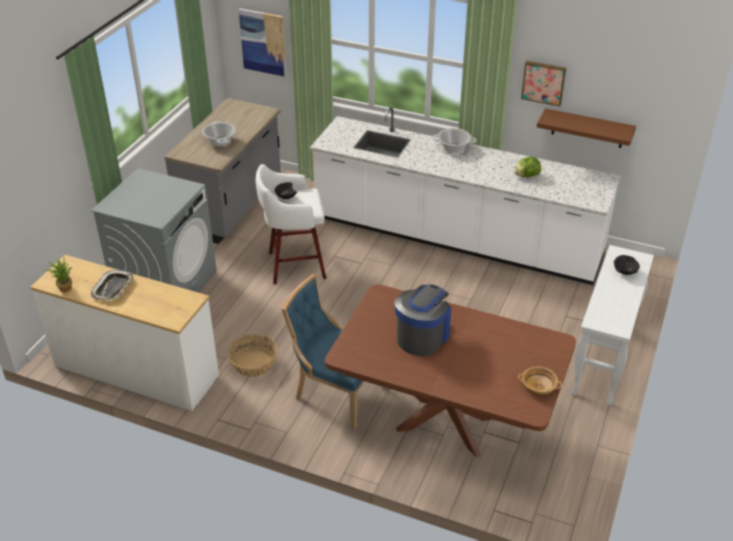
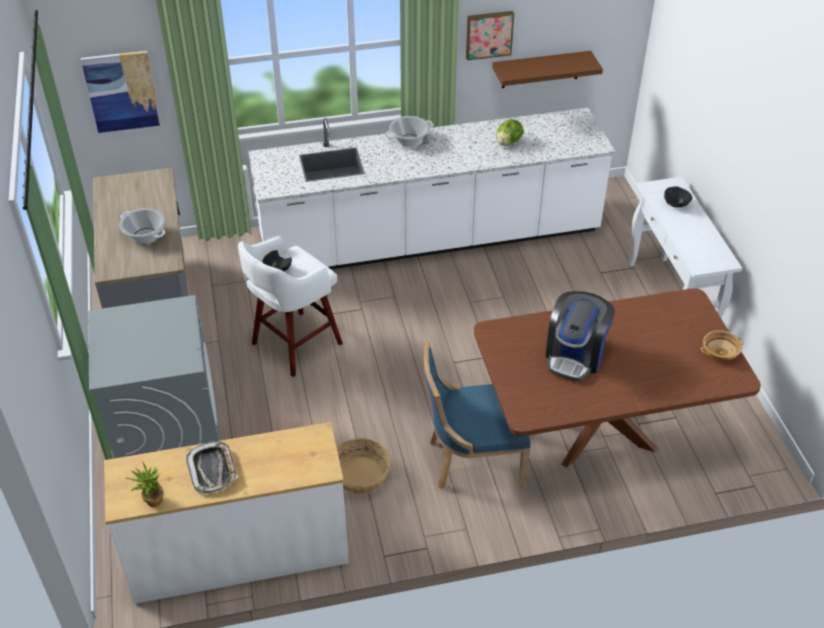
camera: 35 degrees left, 5 degrees up
coffee machine [394,284,451,356] -> coffee machine turned 150 degrees counterclockwise [545,291,615,381]

